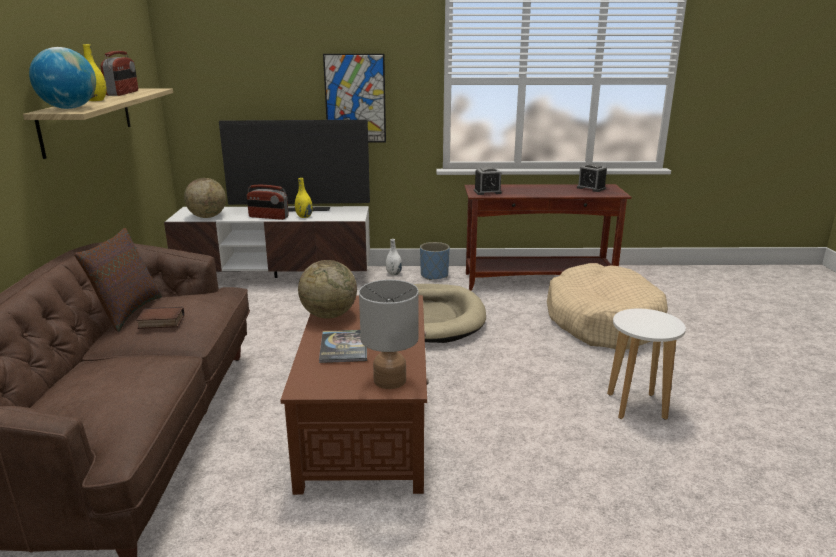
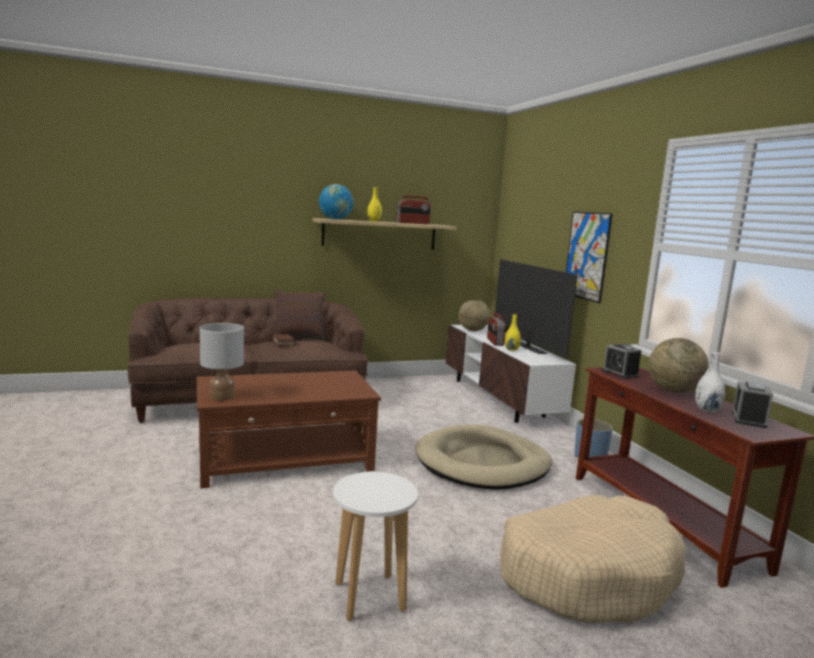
camera: 70 degrees right, 10 degrees down
globe [298,260,357,319] -> globe moved to [649,338,709,393]
book [319,330,367,363] -> none
white vase [386,239,402,275] -> white vase moved to [695,352,725,412]

